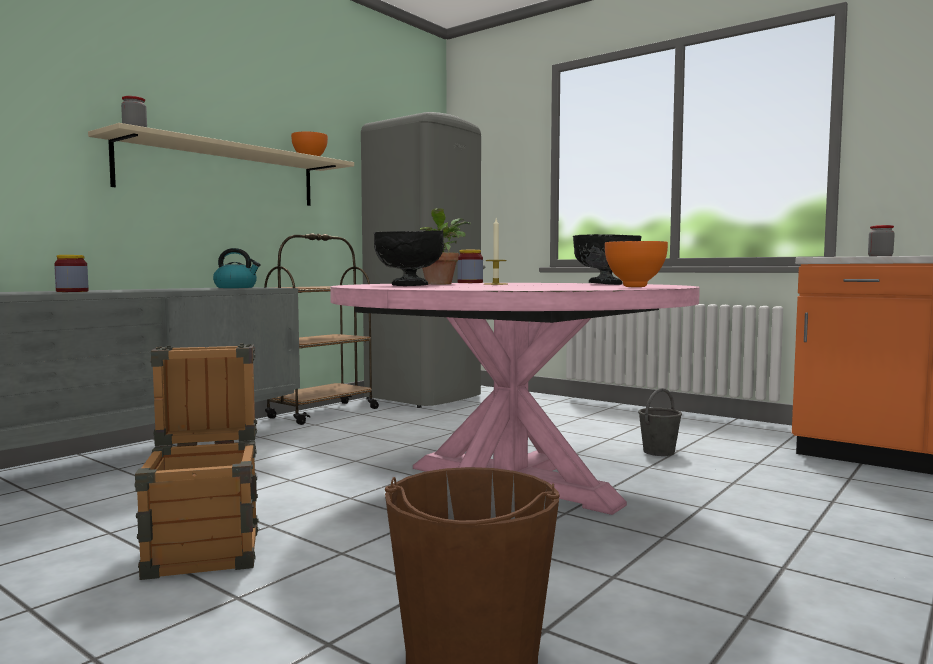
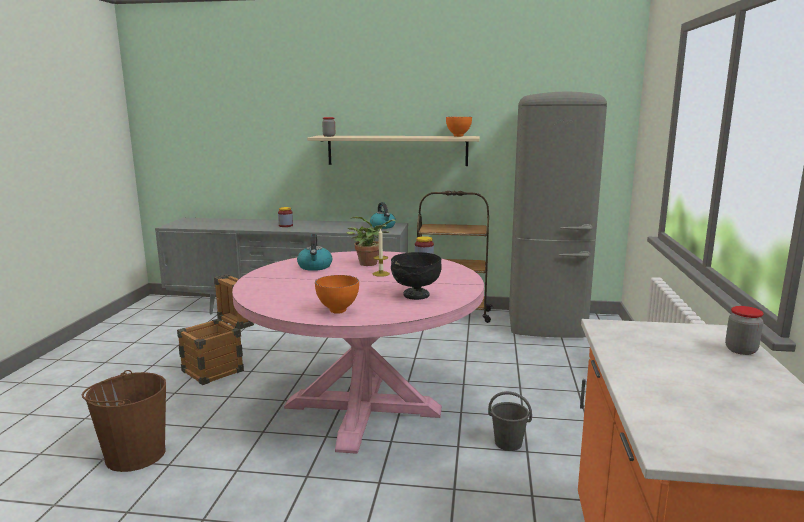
camera: 60 degrees right, 10 degrees up
black bowl [374,230,444,286] -> kettle [297,234,333,271]

